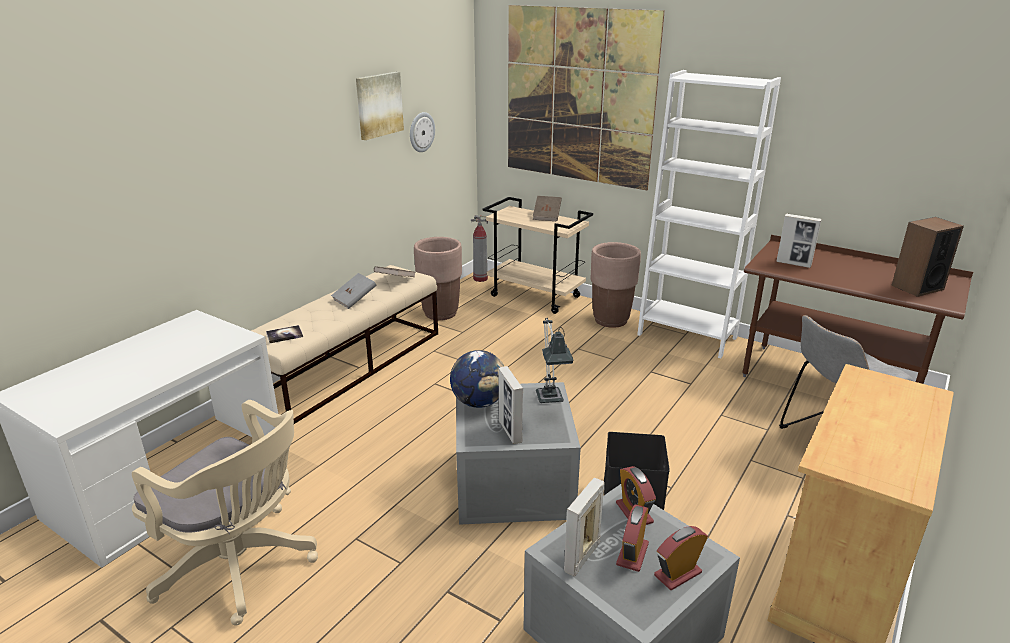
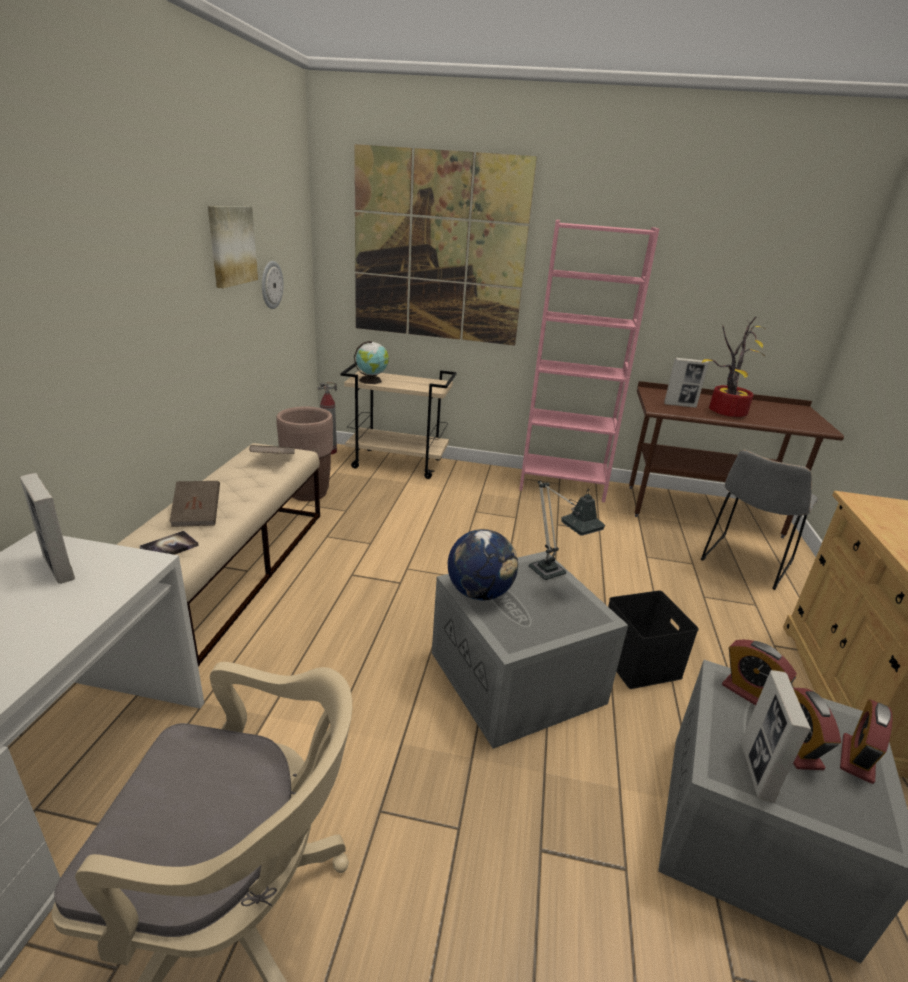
camera: 25 degrees left, 0 degrees up
grey book [331,273,377,309] -> none
picture frame [499,366,523,444] -> picture frame moved to [20,473,75,584]
brown book [533,196,562,221] -> brown book moved to [169,481,220,527]
brown planter [591,242,641,328] -> none
white bookcase [637,70,781,358] -> pink bookcase [519,220,659,502]
speaker [891,217,964,297] -> none
none -> globe [354,341,389,384]
none -> potted plant [702,317,766,417]

